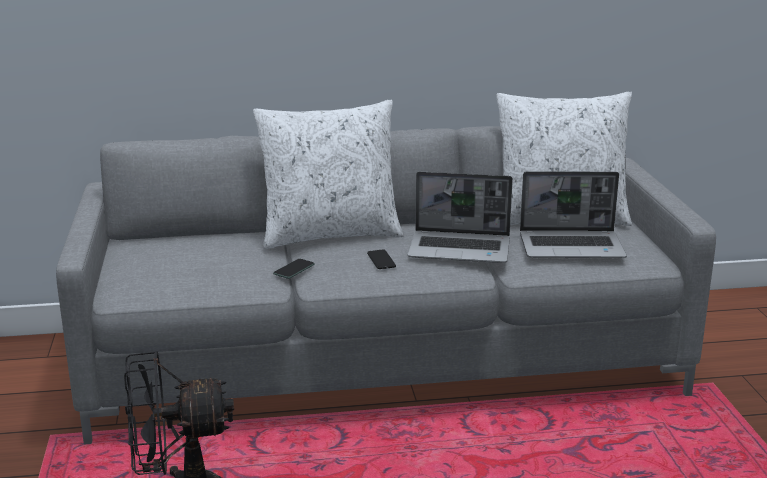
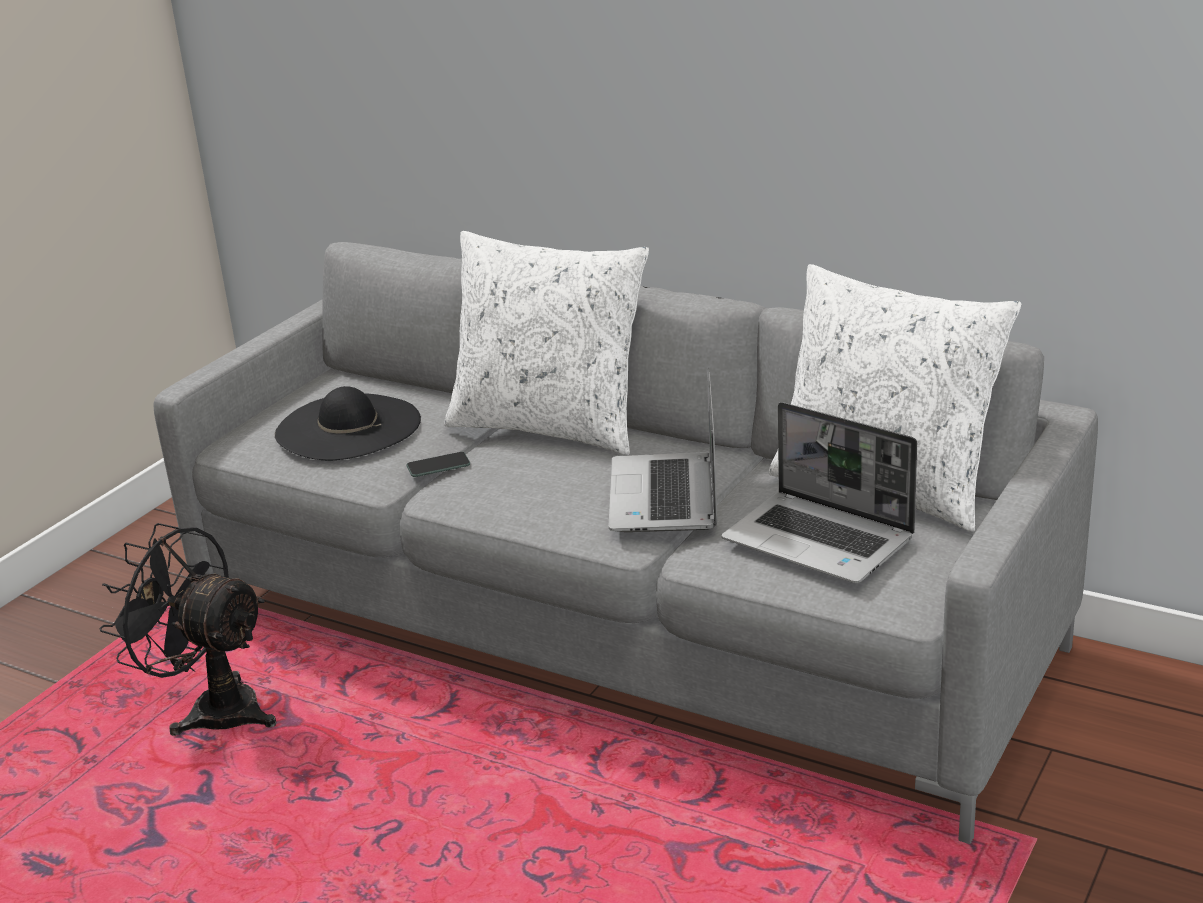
camera: 40 degrees right, 5 degrees up
phone [367,250,396,269] -> none
laptop [408,171,513,263] -> laptop turned 45 degrees clockwise [609,367,717,532]
none -> black hat [275,386,421,460]

